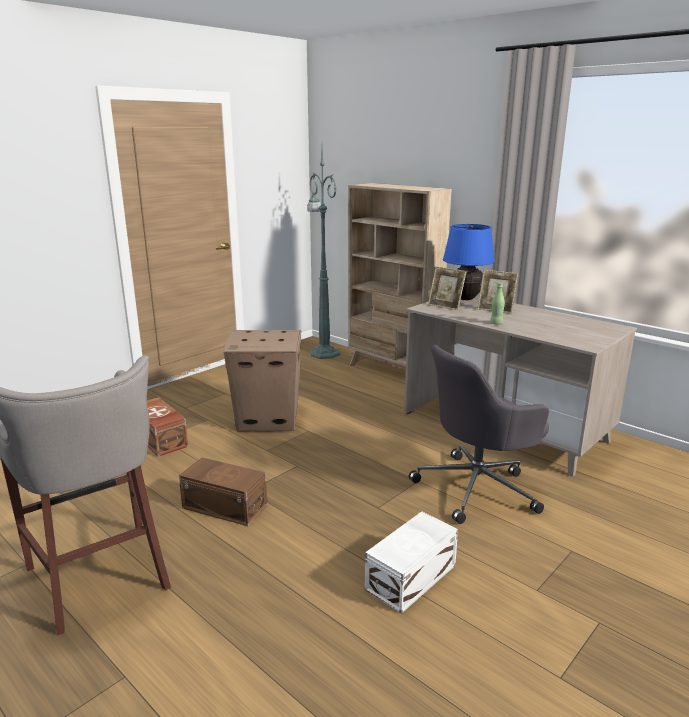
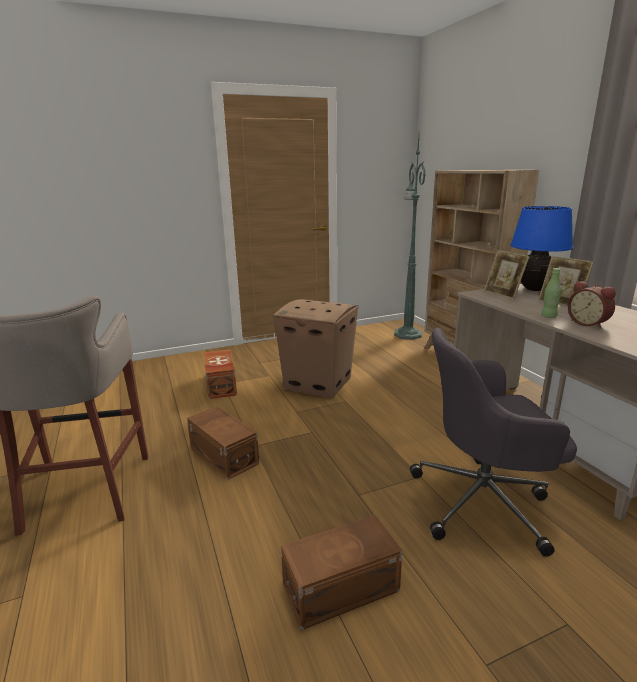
camera: 25 degrees right, 0 degrees up
white storage box [365,511,458,614] -> brown storage box [281,515,402,630]
none -> alarm clock [568,281,616,329]

